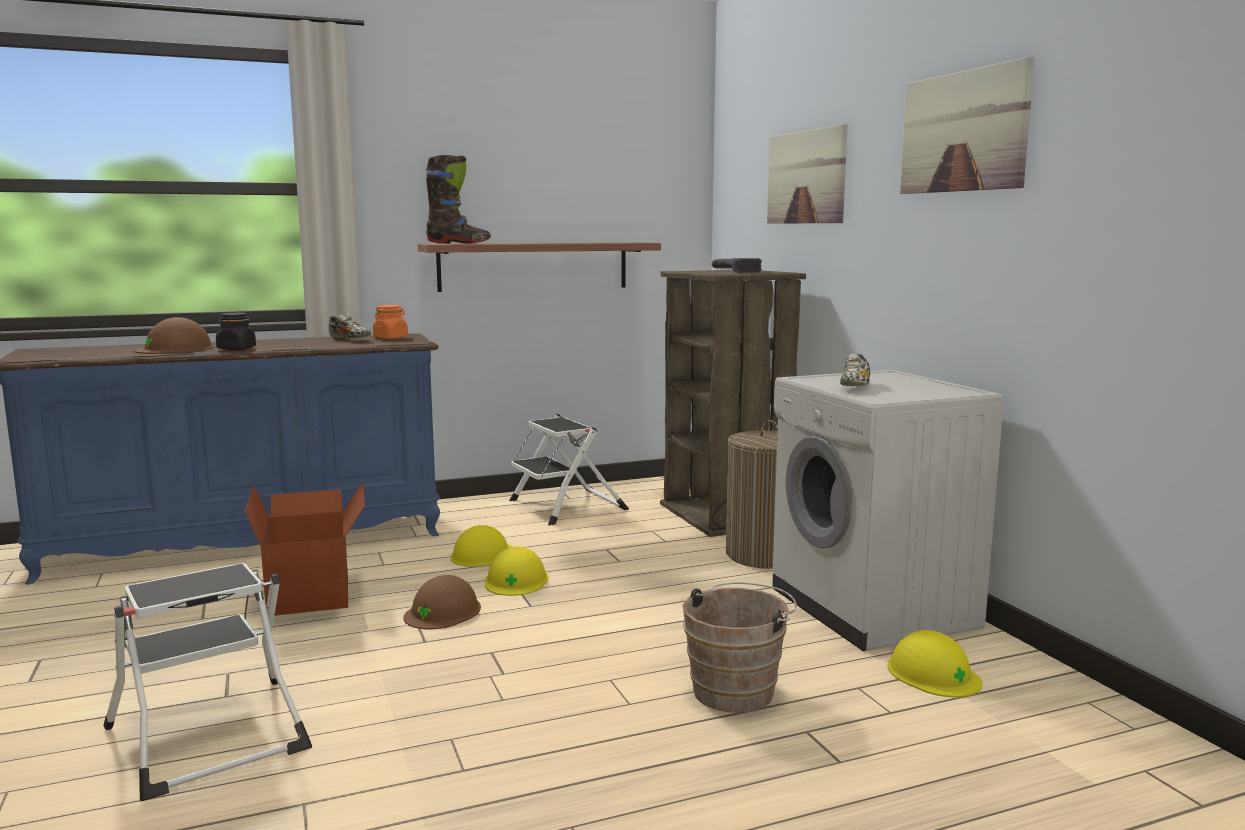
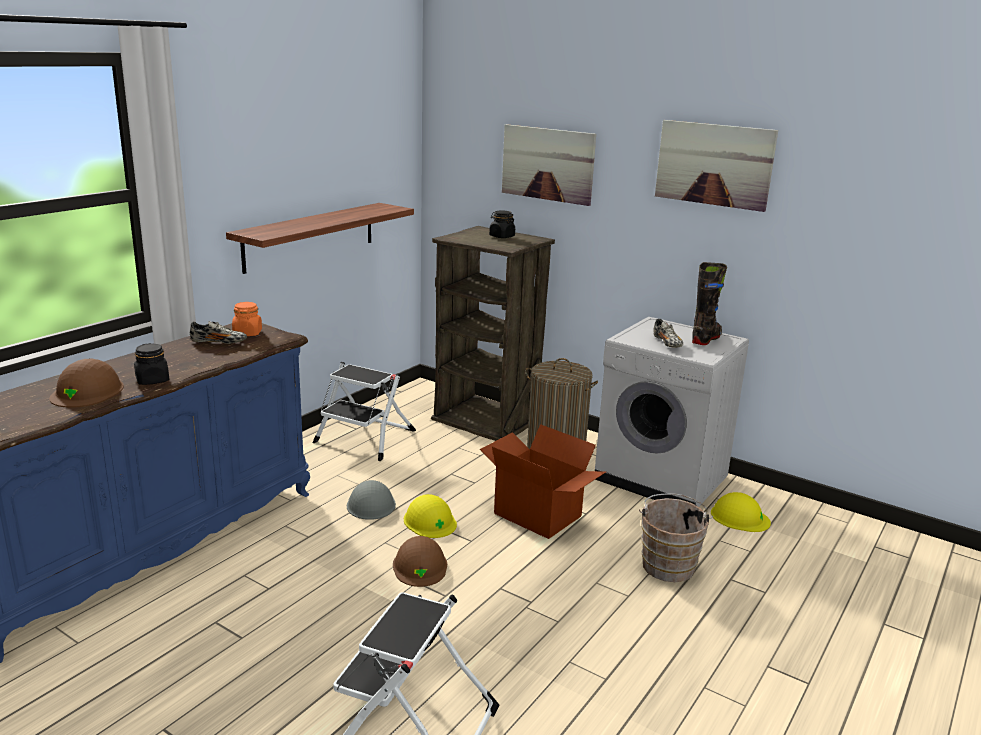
camera: 35 degrees left, 10 degrees up
cardboard box [245,482,365,616] -> cardboard box moved to [480,424,606,539]
black boot [426,155,491,244] -> black boot moved to [692,262,727,345]
yellow hard hat [450,525,513,567] -> grey hard hat [347,480,396,520]
power drill [712,258,762,272] -> black jar [489,210,515,238]

